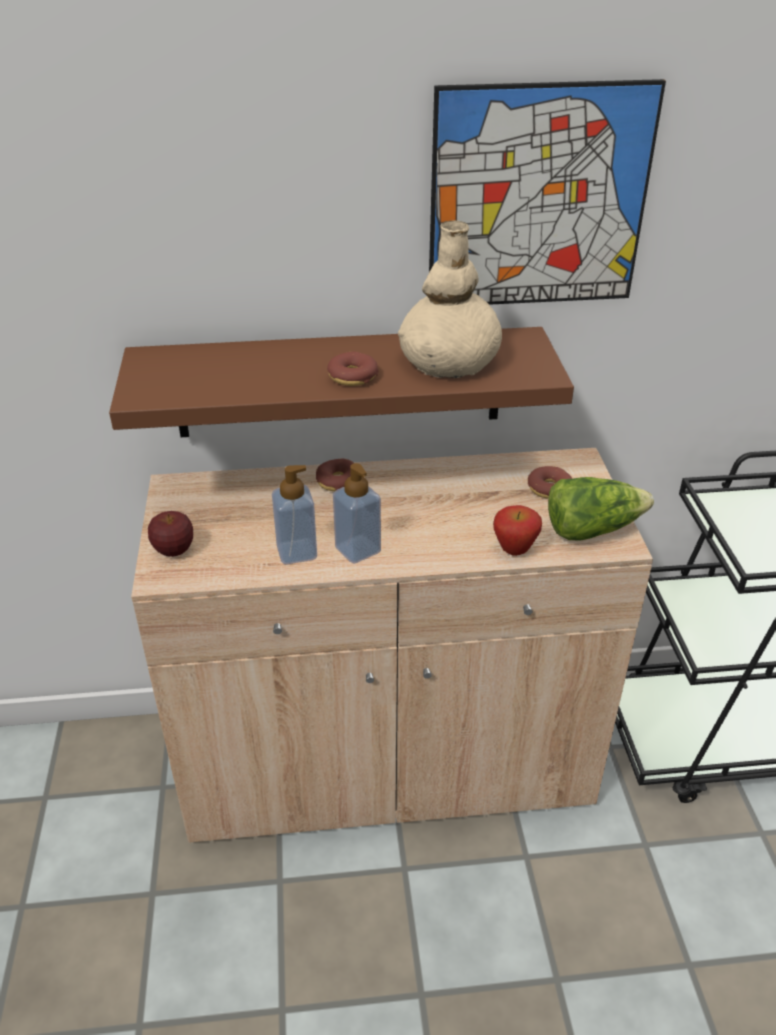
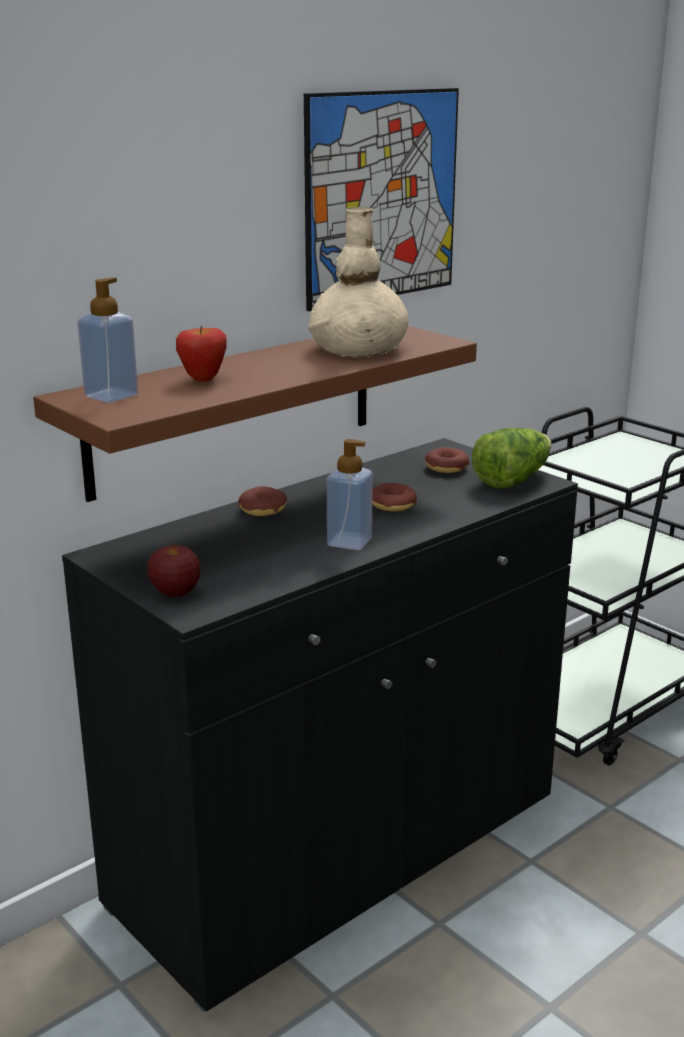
camera: 35 degrees left, 15 degrees down
beige cabinet [131,448,653,843] -> black cabinet [62,438,578,1012]
soap dispenser [272,465,317,564] -> soap dispenser moved to [78,277,138,403]
donut [327,352,379,386] -> donut moved to [372,483,417,512]
apple [493,505,542,556] -> apple moved to [176,325,227,382]

